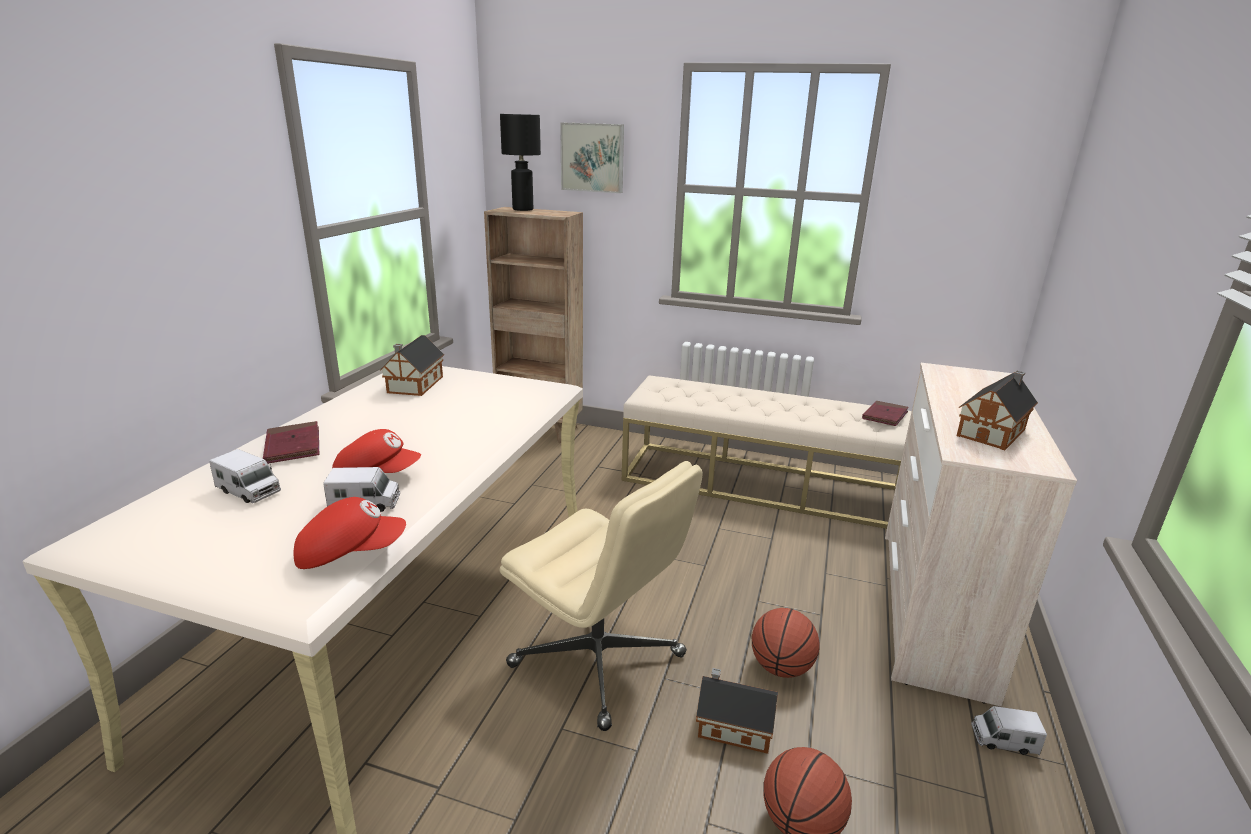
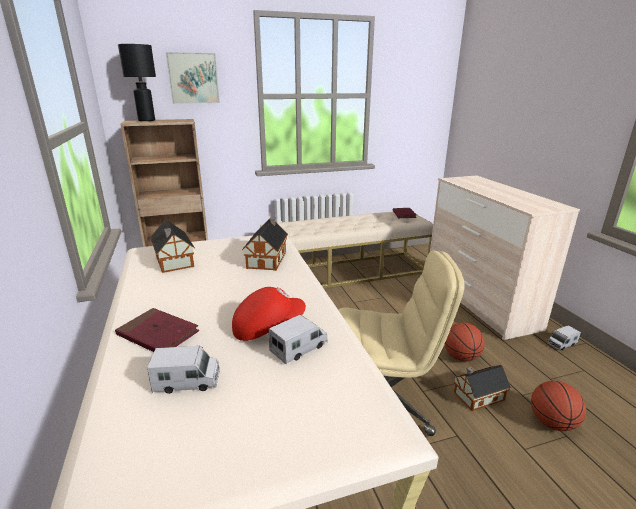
camera: 35 degrees left, 0 degrees up
red cap [293,497,406,569] -> none
toy house [957,370,1038,450] -> toy house moved to [242,217,288,271]

